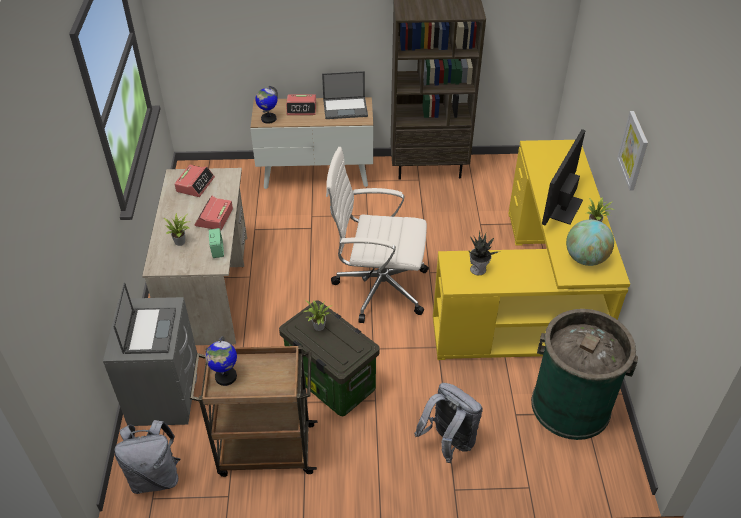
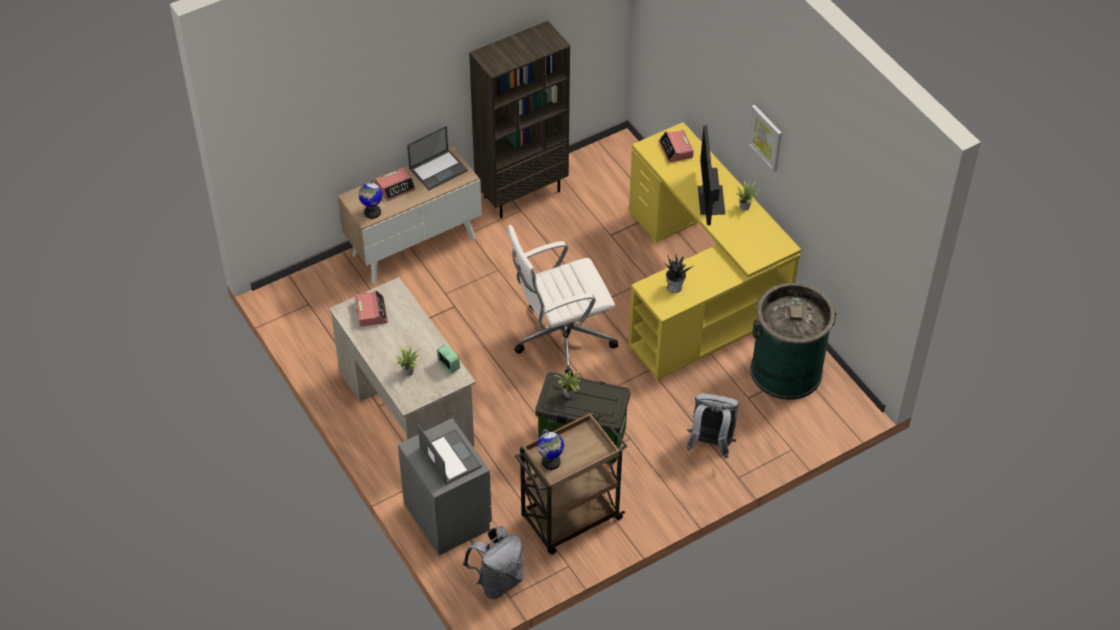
camera: 30 degrees left, 5 degrees up
alarm clock [195,196,233,230] -> alarm clock moved to [659,130,694,163]
globe [566,219,614,266] -> none

